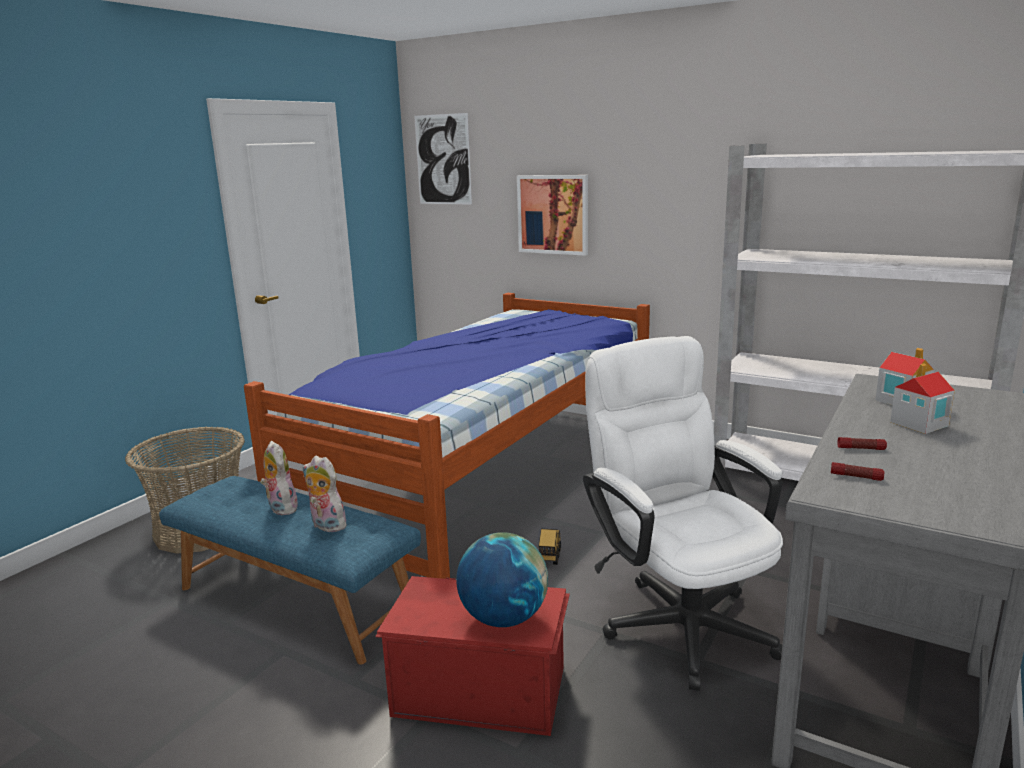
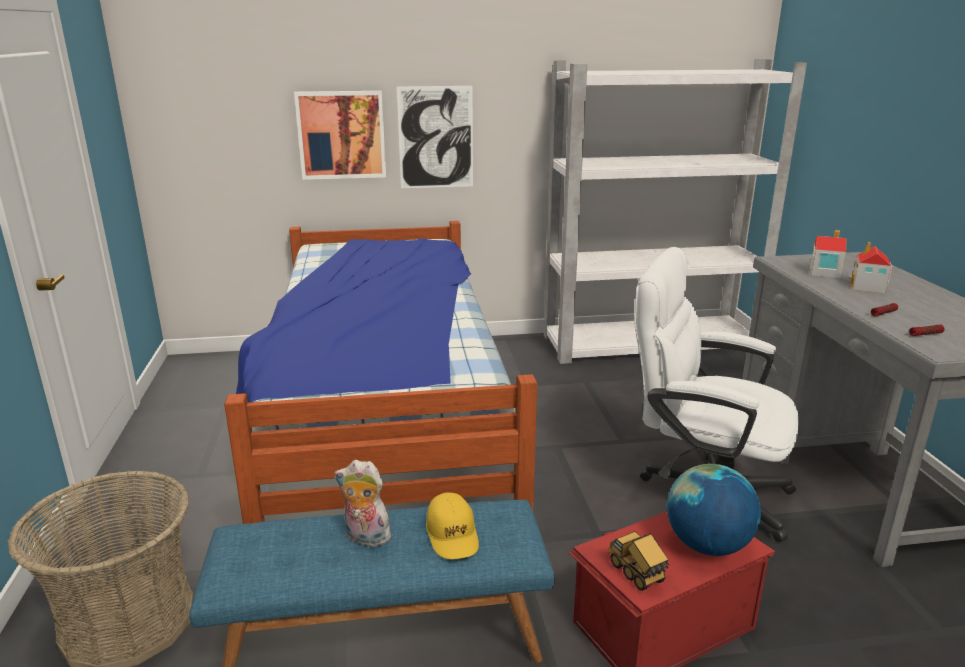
camera: 40 degrees left, 5 degrees up
plush toy [303,455,348,532] -> yellow cap [426,493,479,559]
picture [414,113,472,205] -> picture moved to [397,86,473,188]
toy truck [539,528,561,565] -> toy truck moved to [609,531,670,591]

